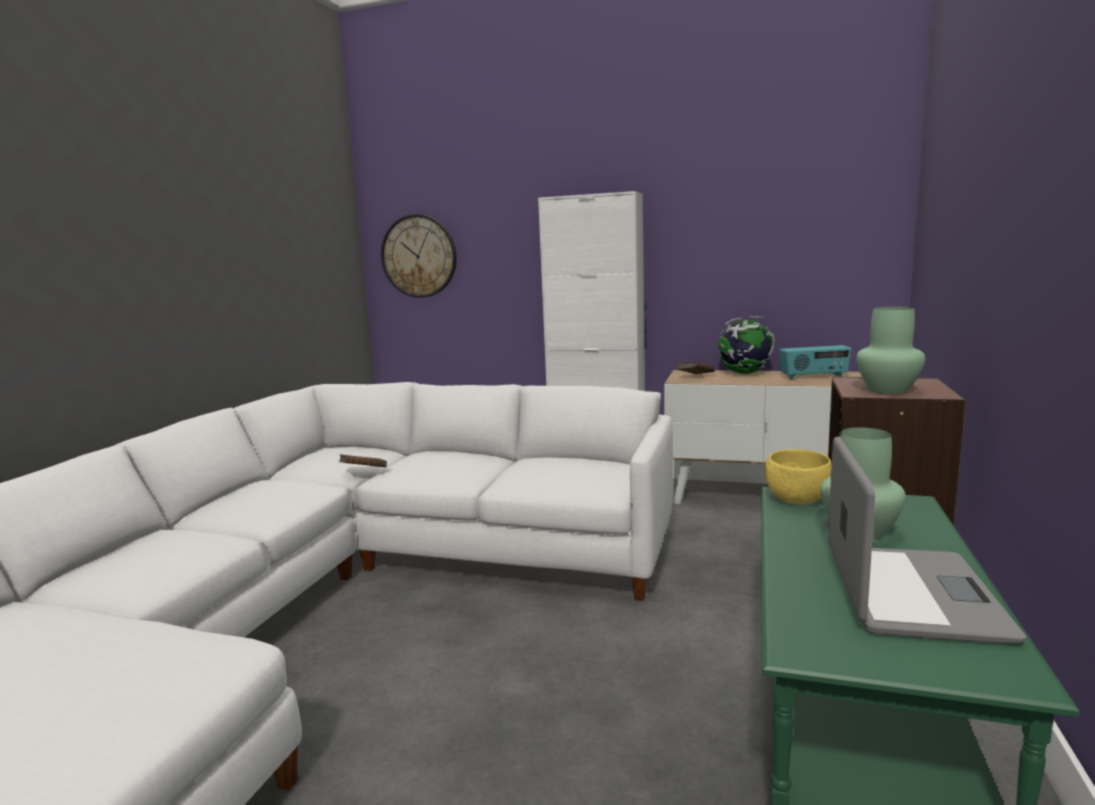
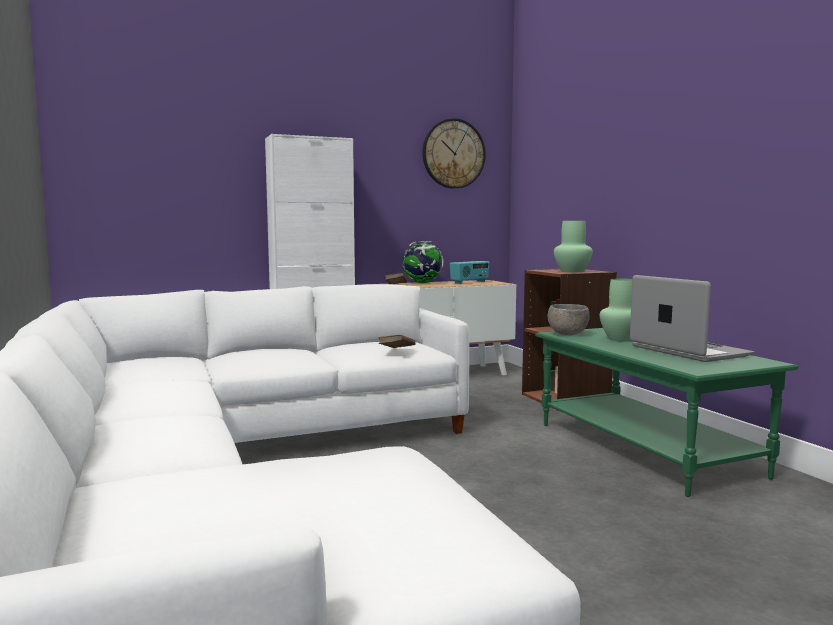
camera: 40 degrees left, 5 degrees down
brown book [339,454,387,468] -> brown book moved to [378,335,416,348]
wall clock [381,214,457,298] -> wall clock moved to [422,118,486,189]
yellow bowl [765,449,832,504] -> grey bowl [548,304,589,335]

